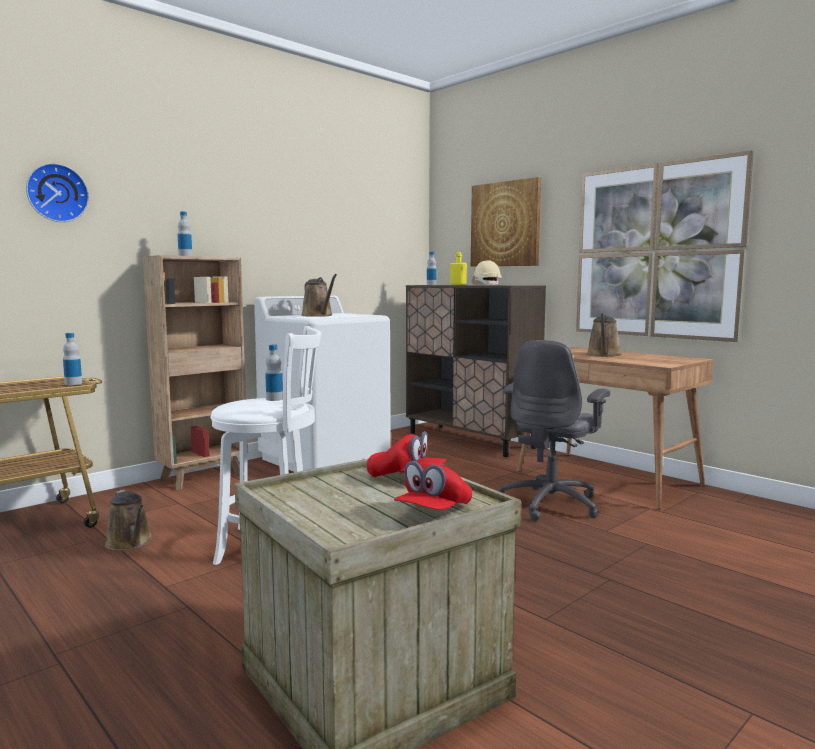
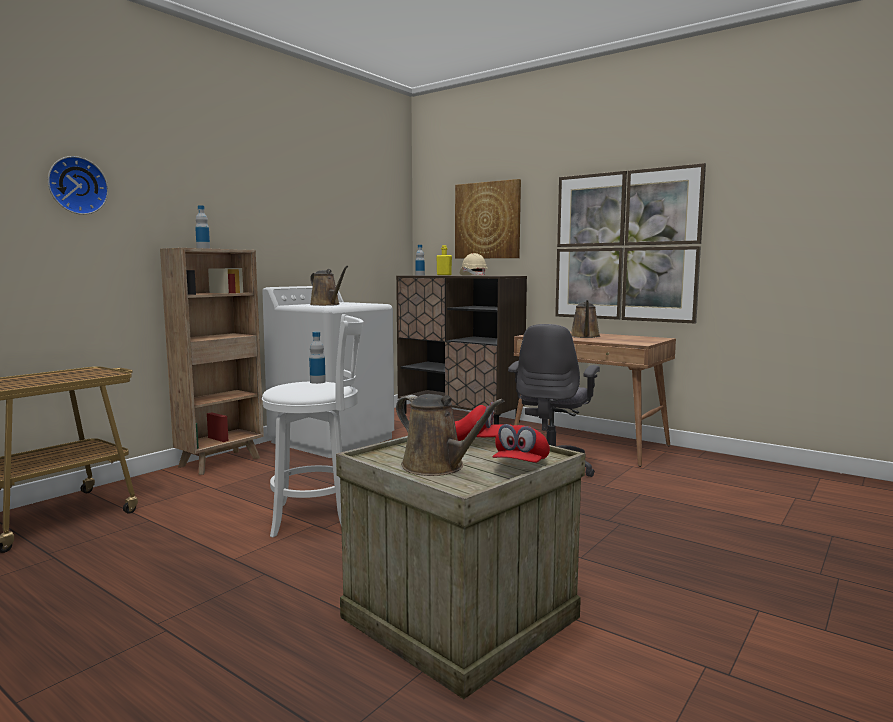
camera: 10 degrees left, 0 degrees up
bottle [63,333,82,385] -> none
brown watering can [105,490,153,551] -> brown watering can moved to [396,394,504,476]

